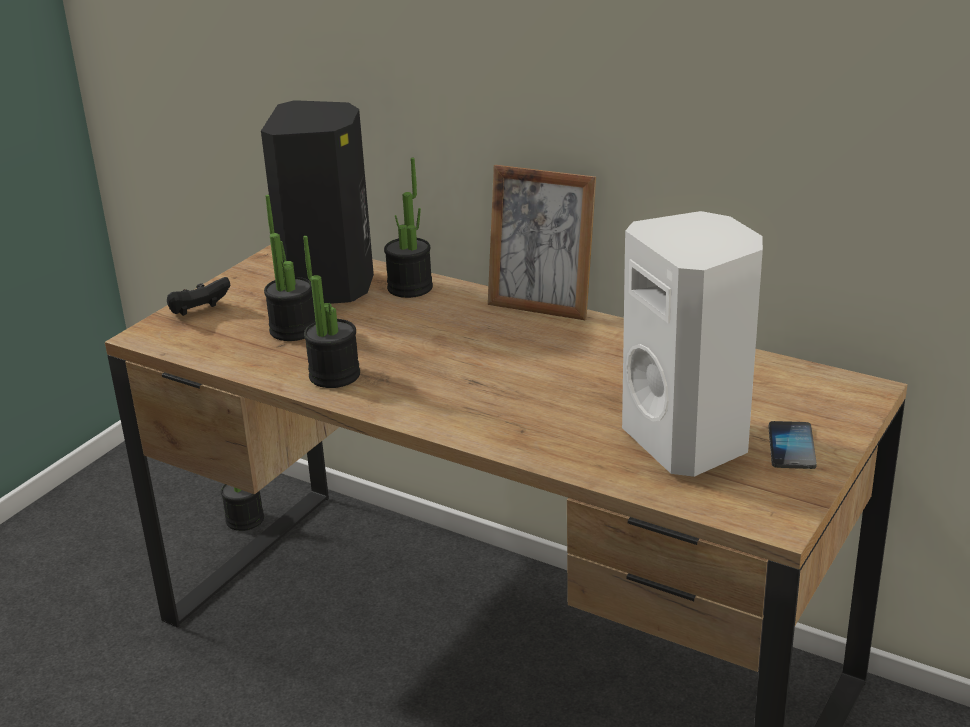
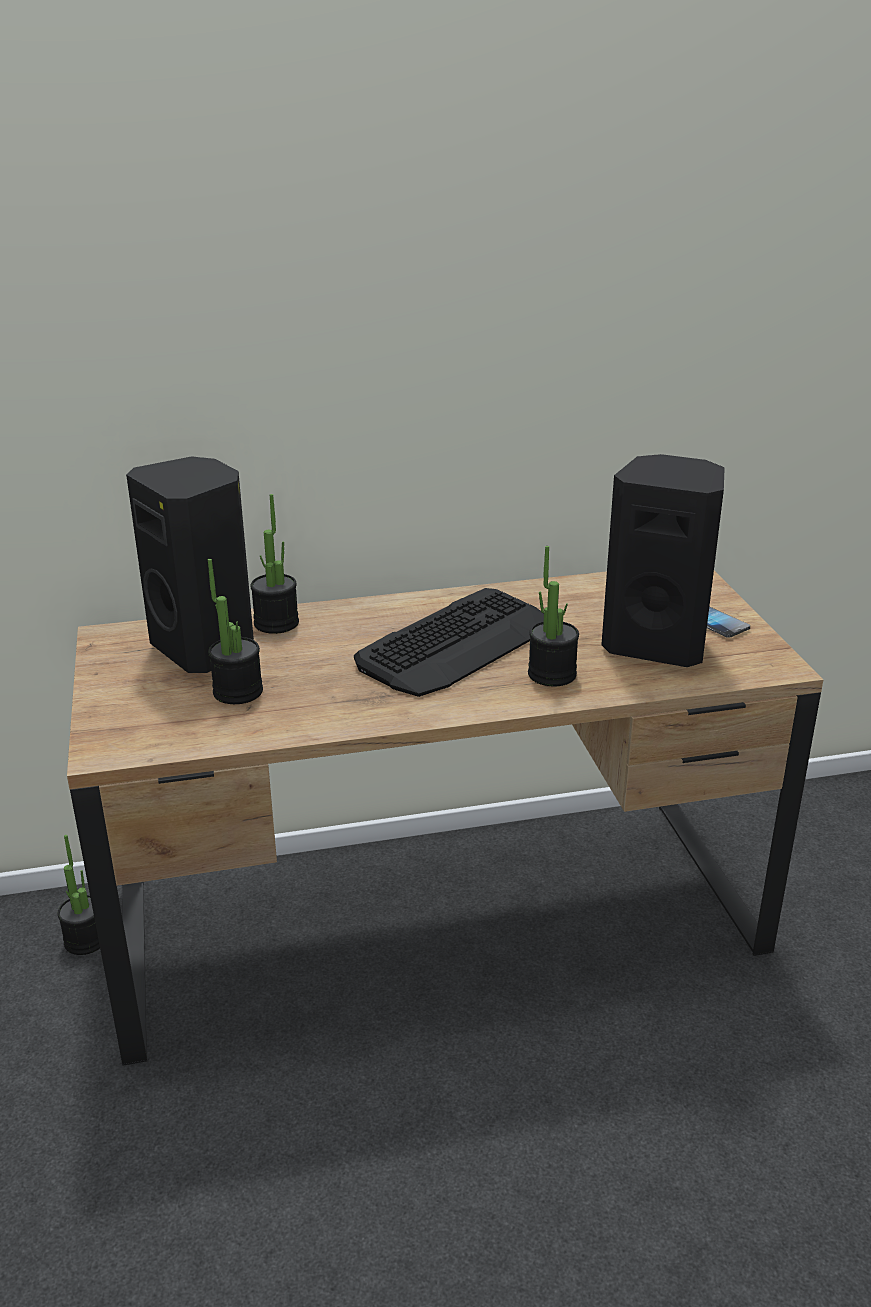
camera: 45 degrees left, 0 degrees up
black game controller [167,277,230,316] -> none
potted plant [303,236,360,388] -> potted plant moved to [528,546,579,686]
picture frame [488,165,596,320] -> none
white speaker [622,211,763,477] -> black speaker [601,454,725,667]
none -> keyboard [354,588,544,697]

